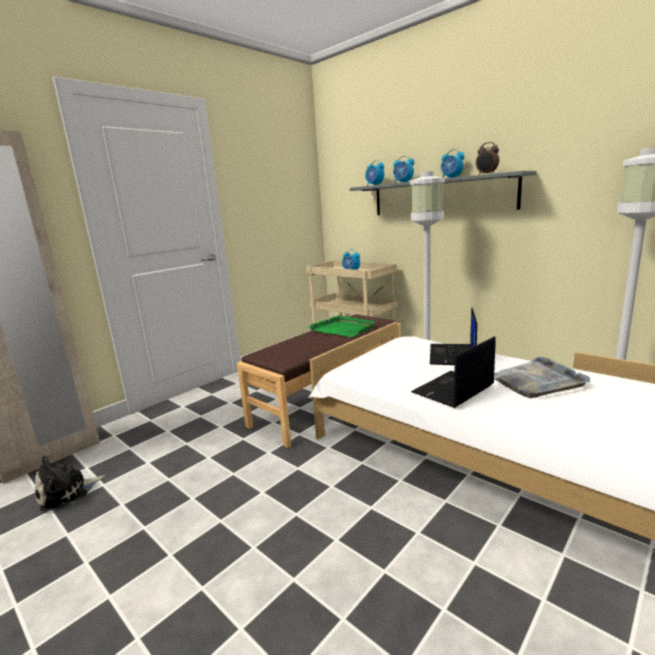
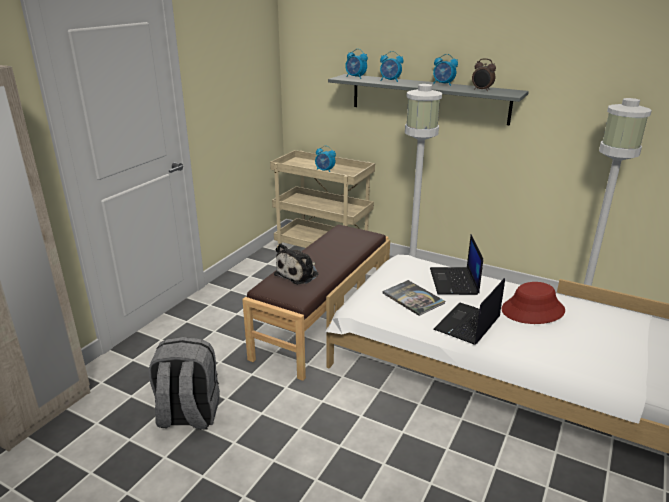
camera: 15 degrees left, 10 degrees up
plush toy [35,455,105,511] -> plush toy moved to [274,243,319,284]
green tray [308,315,375,337] -> none
grey tray [494,356,590,398] -> red hat [501,282,565,324]
none -> grey backpack [148,337,220,430]
none -> book [383,280,445,316]

